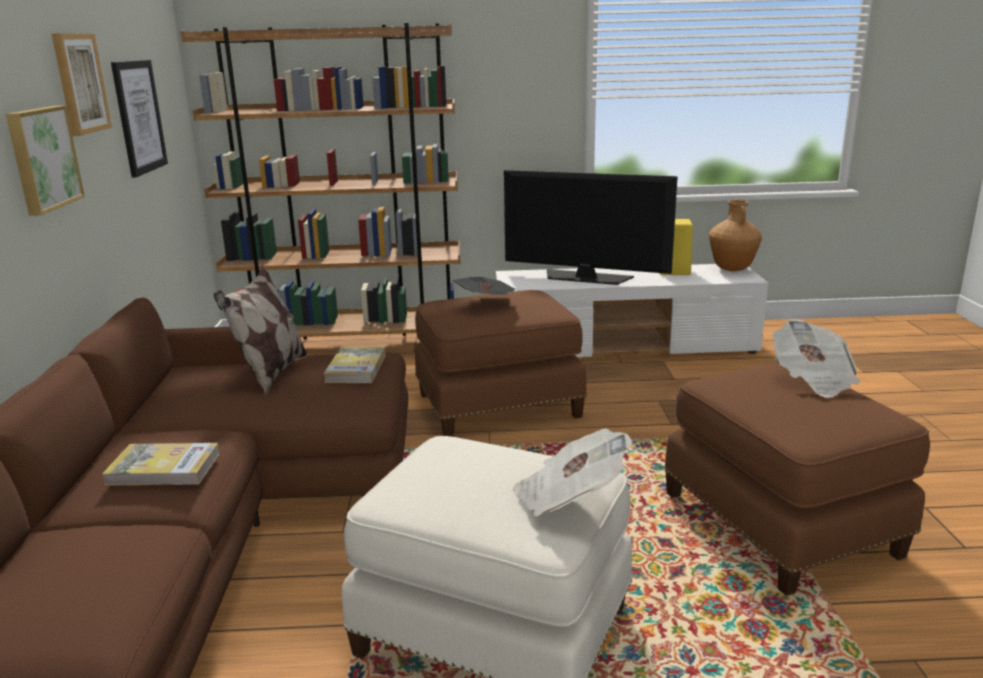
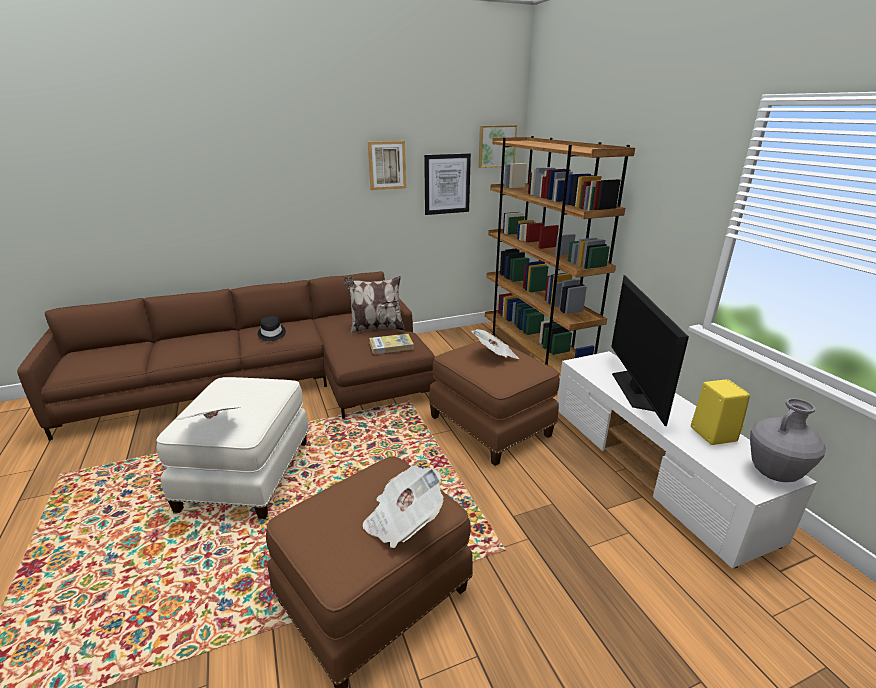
camera: 70 degrees right, 5 degrees up
picture [6,105,85,216] -> picture moved to [478,125,517,168]
book [102,443,220,486] -> black hat [258,316,286,341]
brown vase [709,200,762,271] -> grey vase [750,398,826,482]

